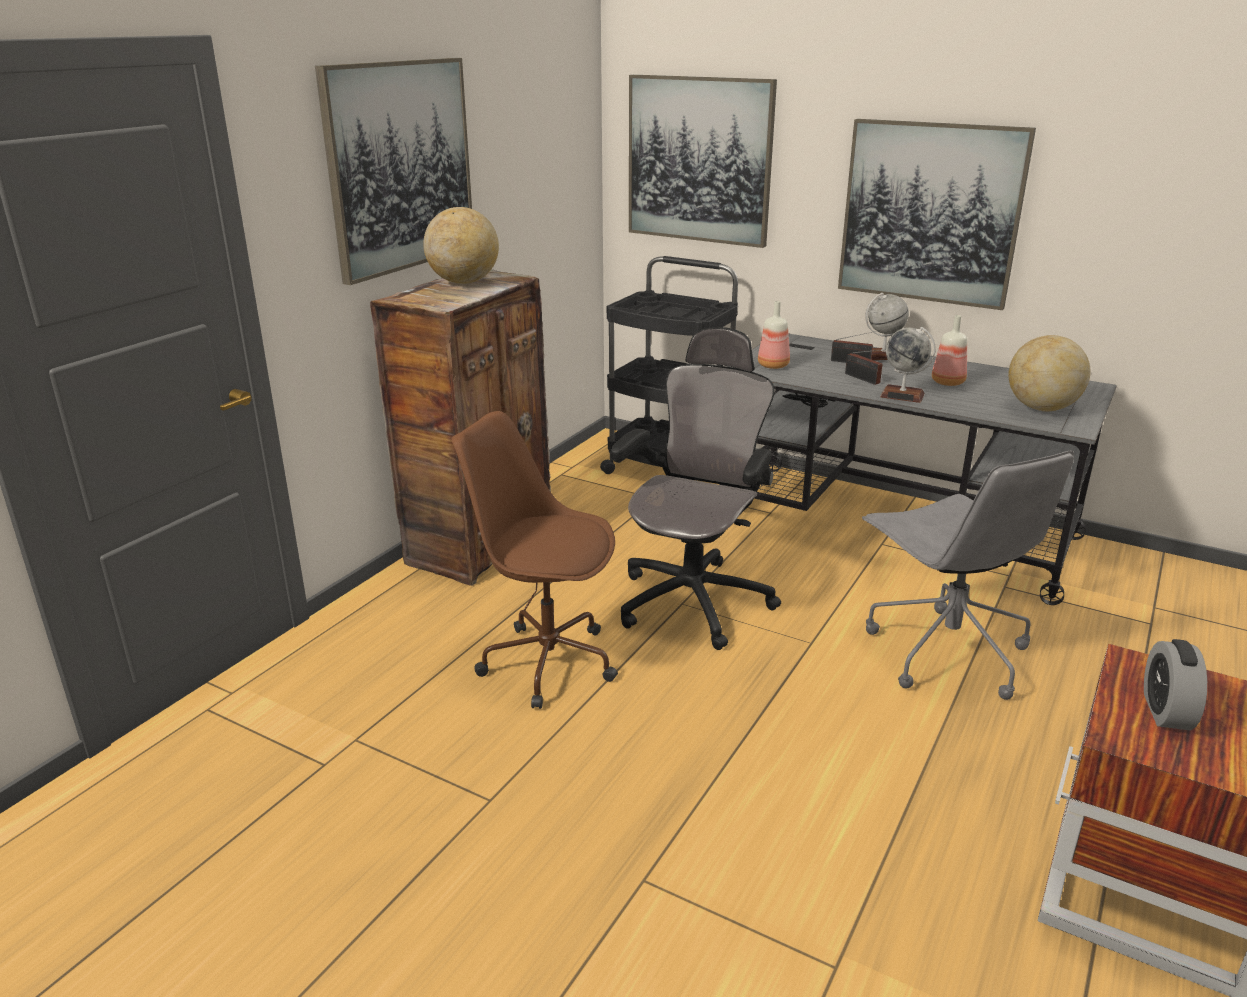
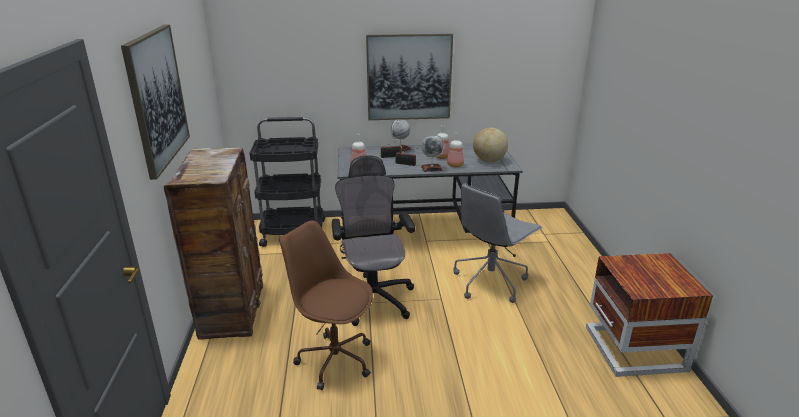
camera: 35 degrees left, 0 degrees up
globe [423,207,499,284] -> none
brown office chair [452,411,618,709] -> brown office chair turned 45 degrees clockwise [279,221,373,390]
picture [629,75,777,248] -> none
grey office chair [862,451,1074,700] -> grey office chair turned 105 degrees clockwise [453,183,543,303]
alarm clock [1144,639,1207,730] -> none
none -> bottle [447,132,464,167]

